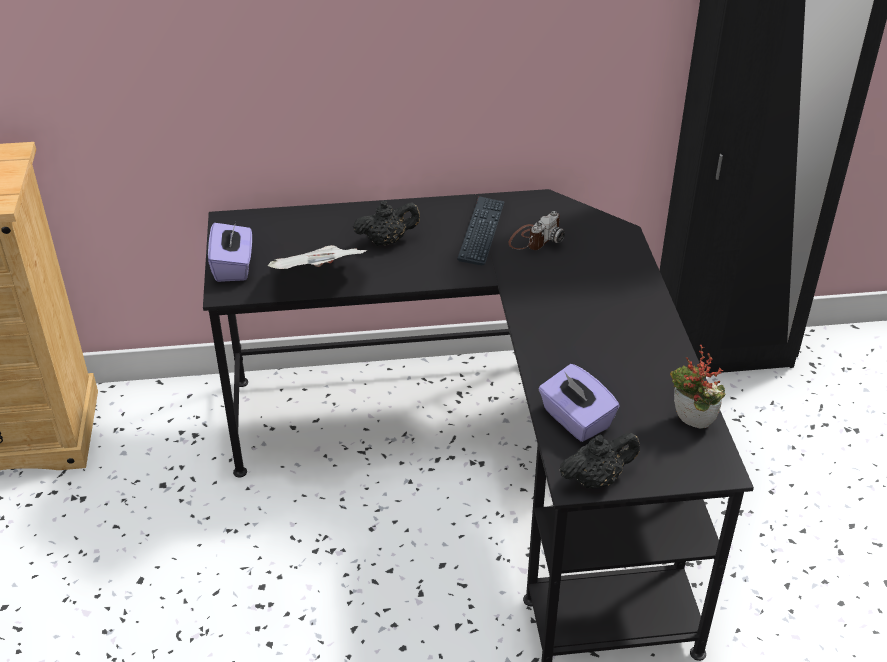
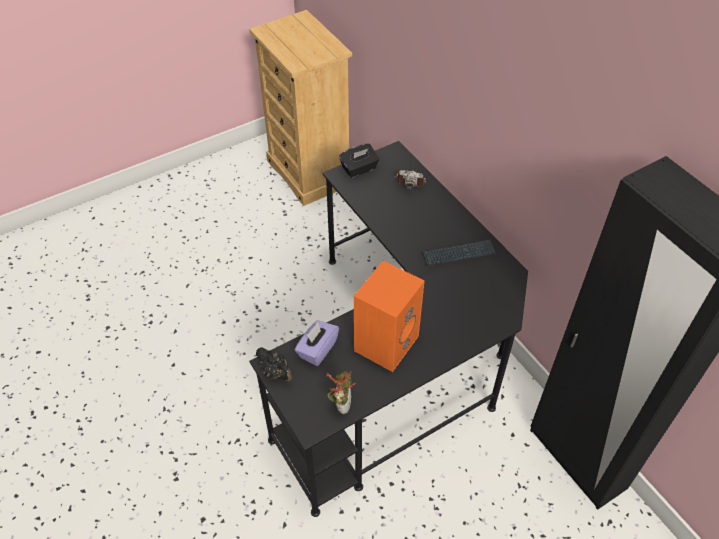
camera: 65 degrees right, 10 degrees up
purple tissue box [208,223,252,282] -> black tissue box [339,144,379,178]
newspaper [268,245,368,269] -> none
black teapot [353,200,420,246] -> none
camera [508,211,565,250] -> camera moved to [395,170,426,189]
none -> orange speaker [354,261,425,372]

